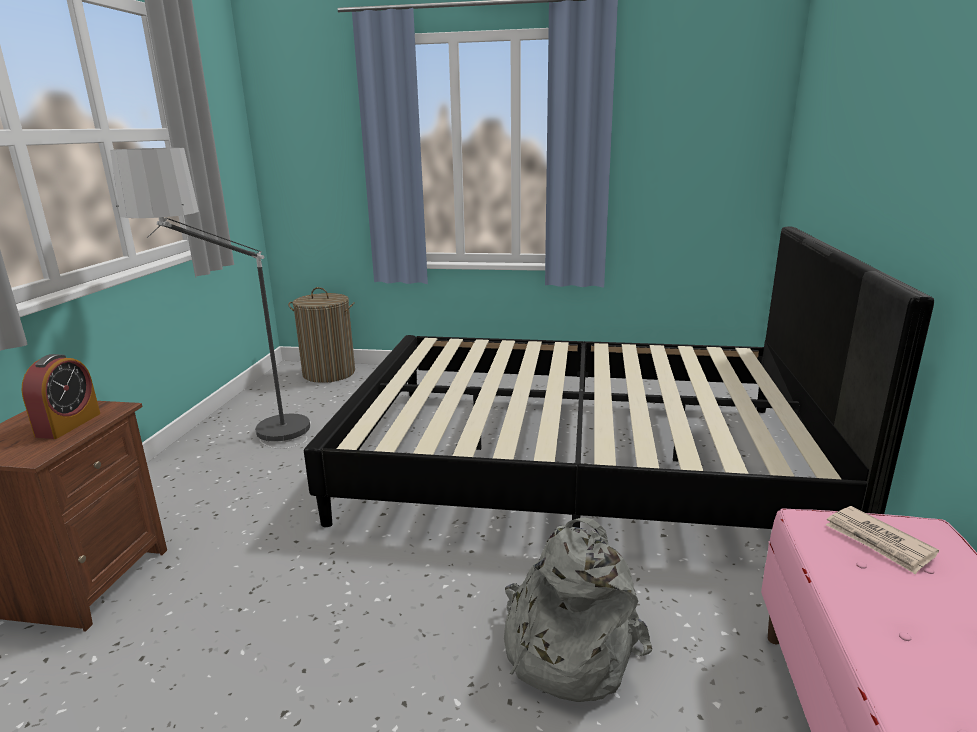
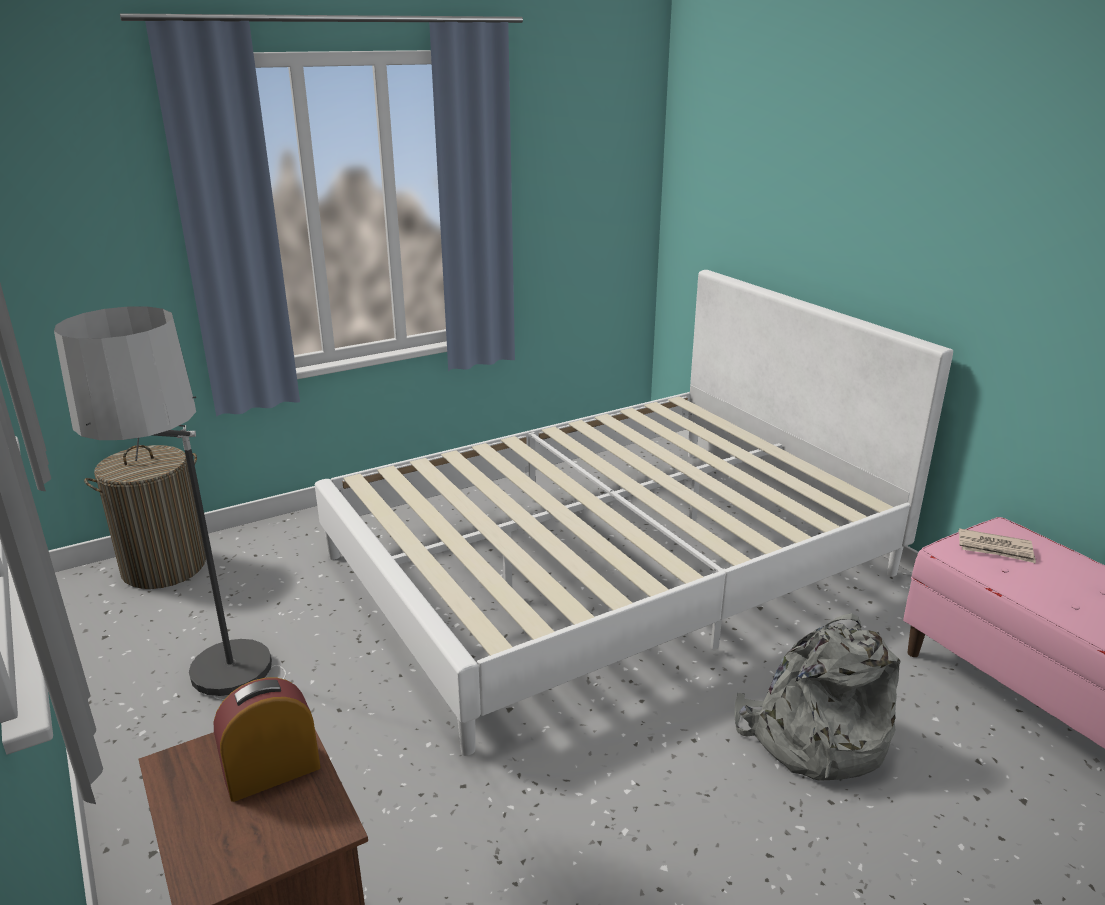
camera: 40 degrees left, 5 degrees up
alarm clock [21,354,100,439] -> alarm clock turned 90 degrees counterclockwise [214,678,321,802]
black bed [304,226,934,529] -> white bed [315,270,953,756]

